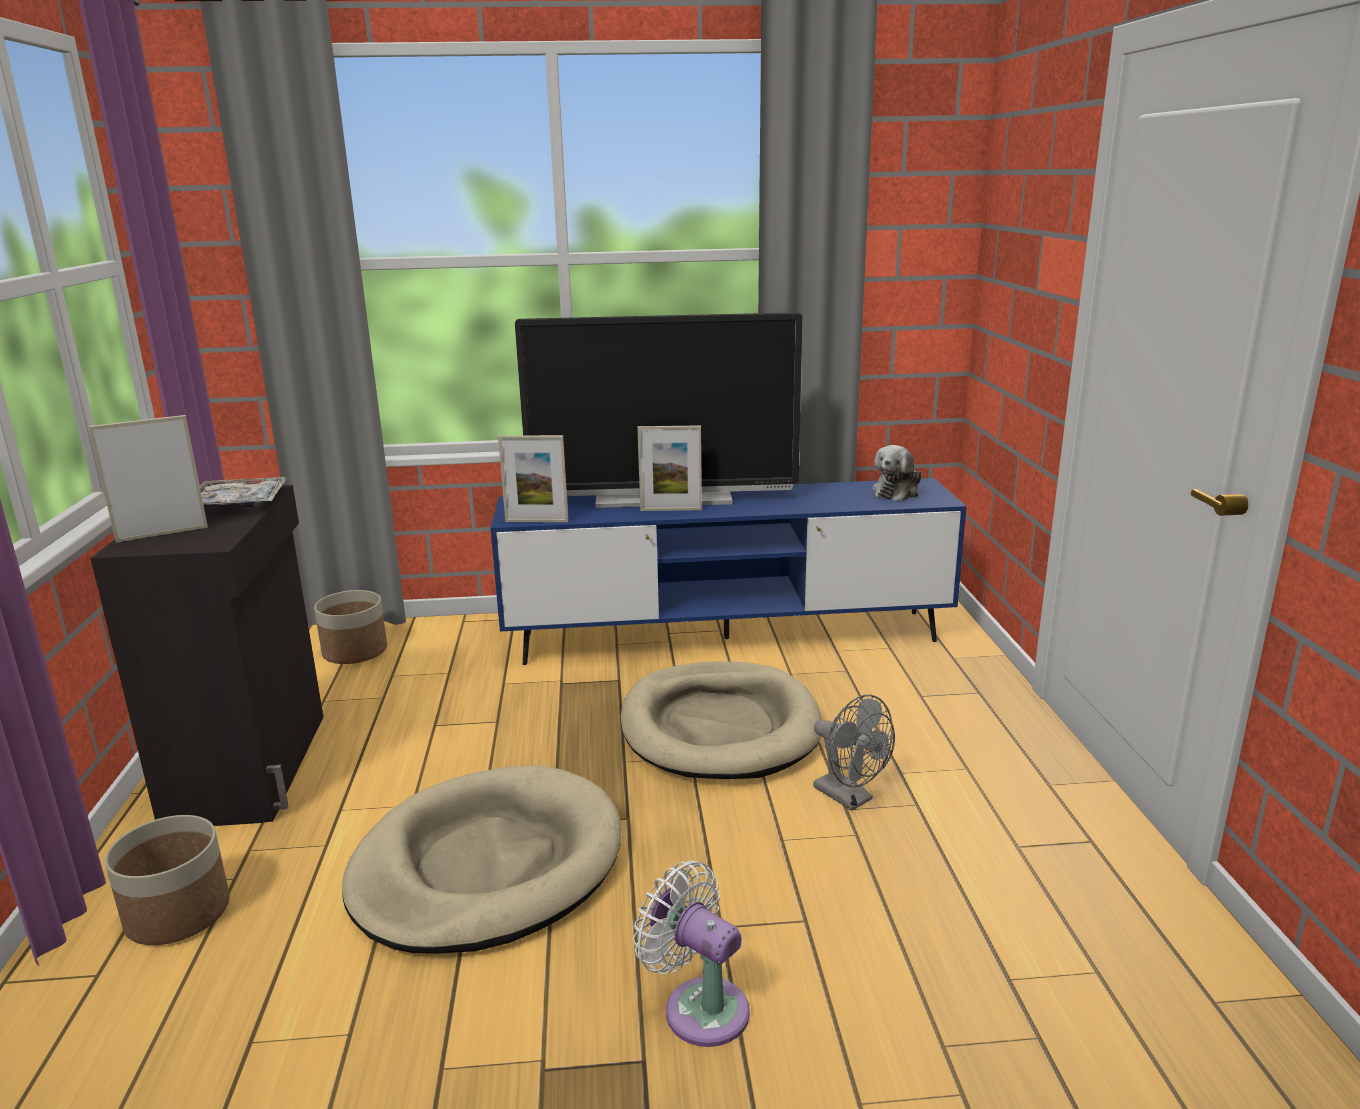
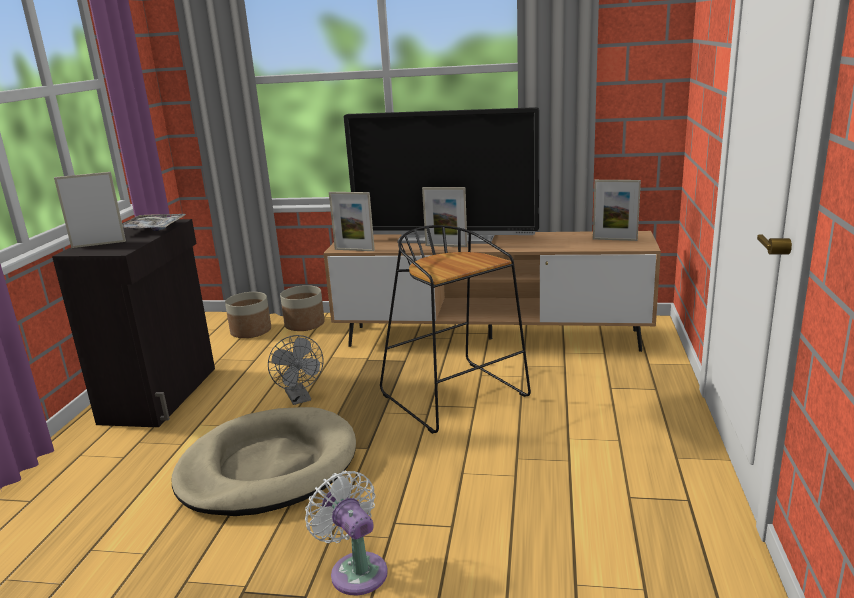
camera: 15 degrees right, 0 degrees up
planter [105,815,230,945] -> planter moved to [280,285,325,331]
blue tv stand [491,478,967,665] -> brown tv stand [323,231,661,352]
beige dog bed [621,661,822,779] -> black stool [380,225,531,434]
grey fan [813,695,895,811] -> grey fan moved to [268,335,324,405]
plush toy [872,445,922,501] -> picture frame [593,180,641,241]

